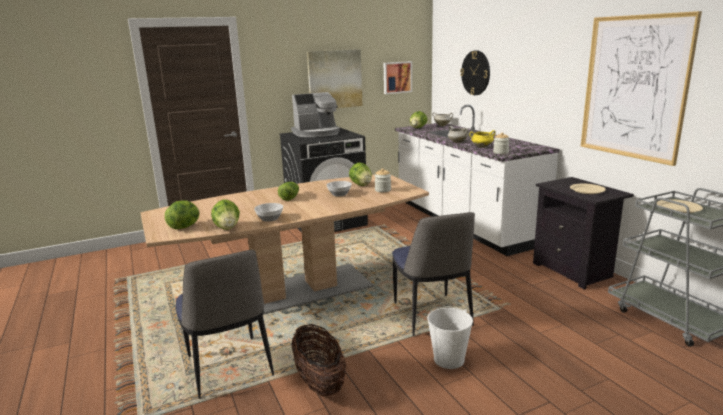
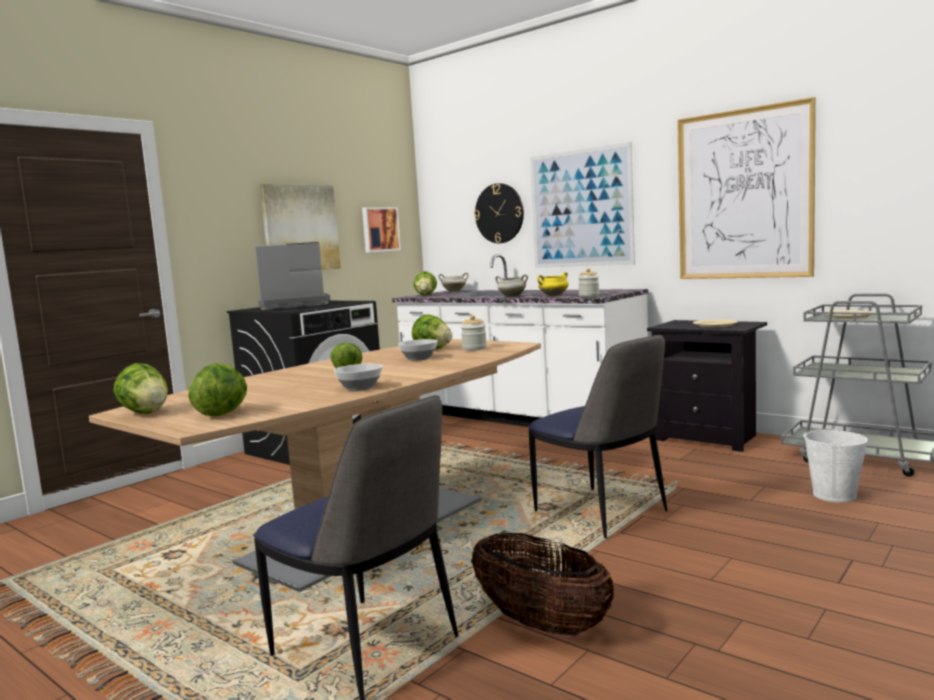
camera: 25 degrees left, 10 degrees down
lettuce [211,199,240,230] -> lettuce moved to [113,363,168,414]
coffee machine [291,92,340,137] -> coffee machine turned 150 degrees counterclockwise [255,242,330,310]
white bucket [427,307,473,369] -> white bucket moved to [803,427,868,503]
none -> picture [530,142,635,268]

